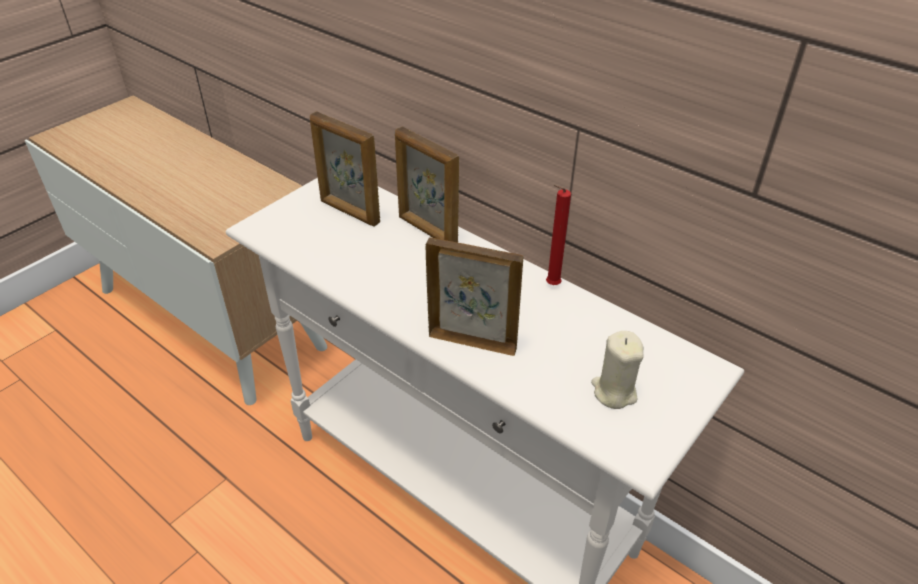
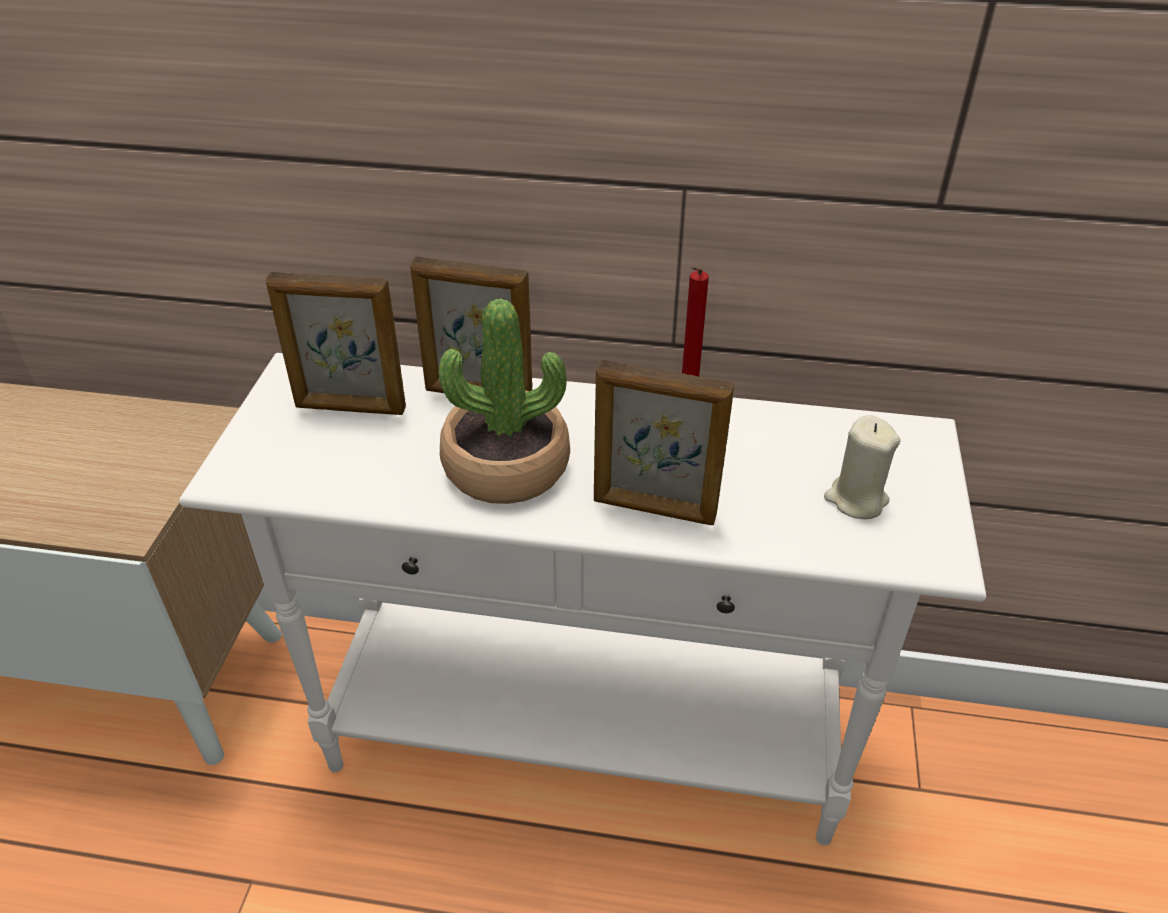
camera: 30 degrees left, 0 degrees up
picture frame [425,237,523,356] -> picture frame turned 150 degrees counterclockwise [594,359,734,525]
none -> potted plant [439,299,570,504]

